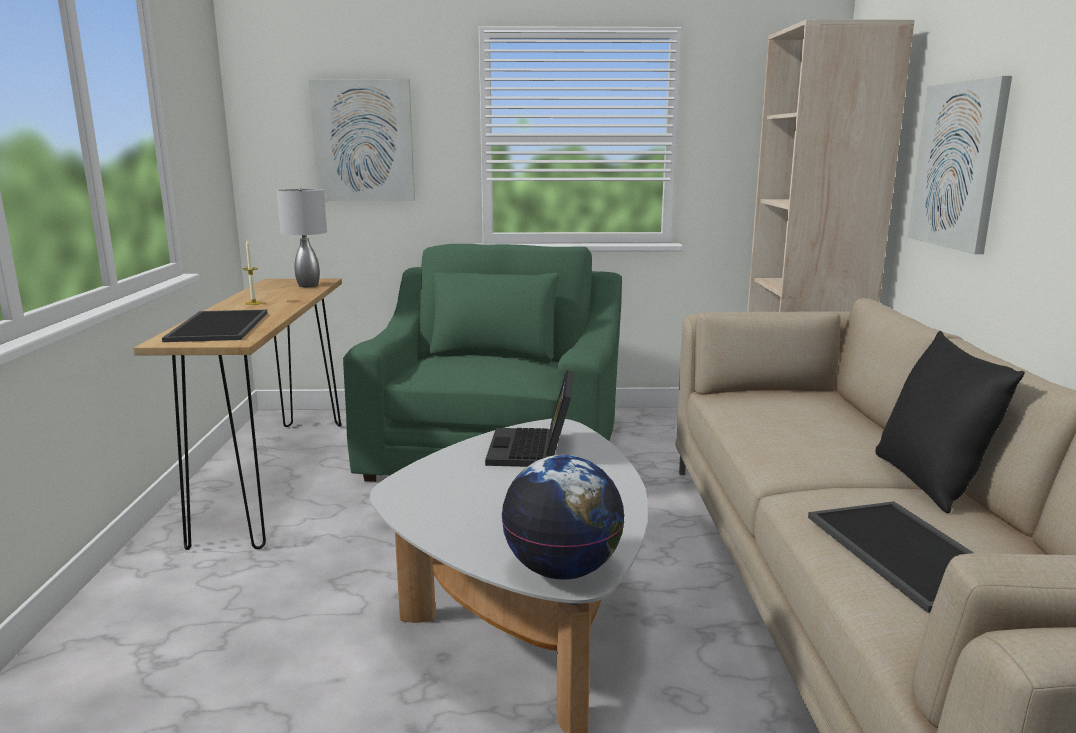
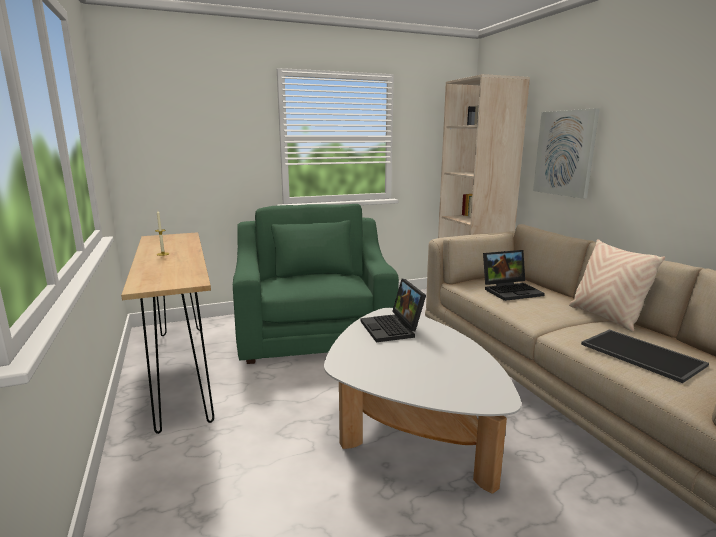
camera: 20 degrees left, 0 degrees up
tray [162,310,267,342] -> none
grey table lamp [277,188,327,287] -> none
picture [308,79,415,201] -> none
globe [501,455,625,580] -> none
black pillow [875,331,1025,513] -> beige pillow [569,239,665,332]
none -> laptop [483,250,545,301]

